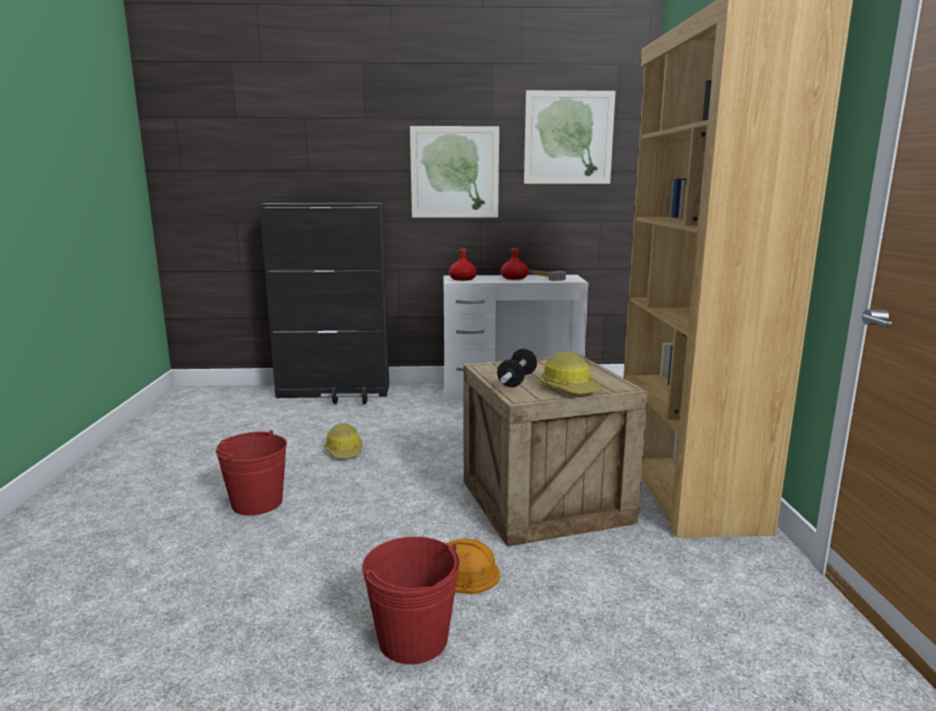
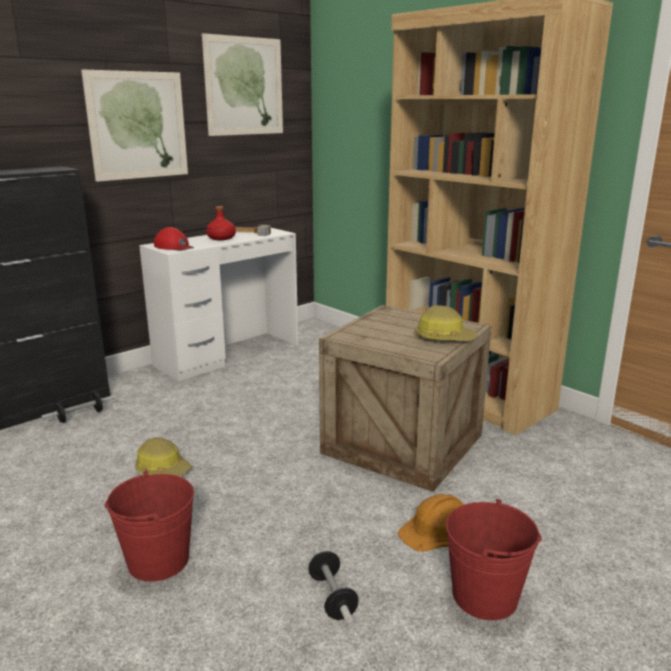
camera: 40 degrees left, 5 degrees up
red bottle [449,248,477,281] -> red cap [154,227,194,251]
dumbbell [497,349,537,387] -> dumbbell moved to [308,546,359,628]

